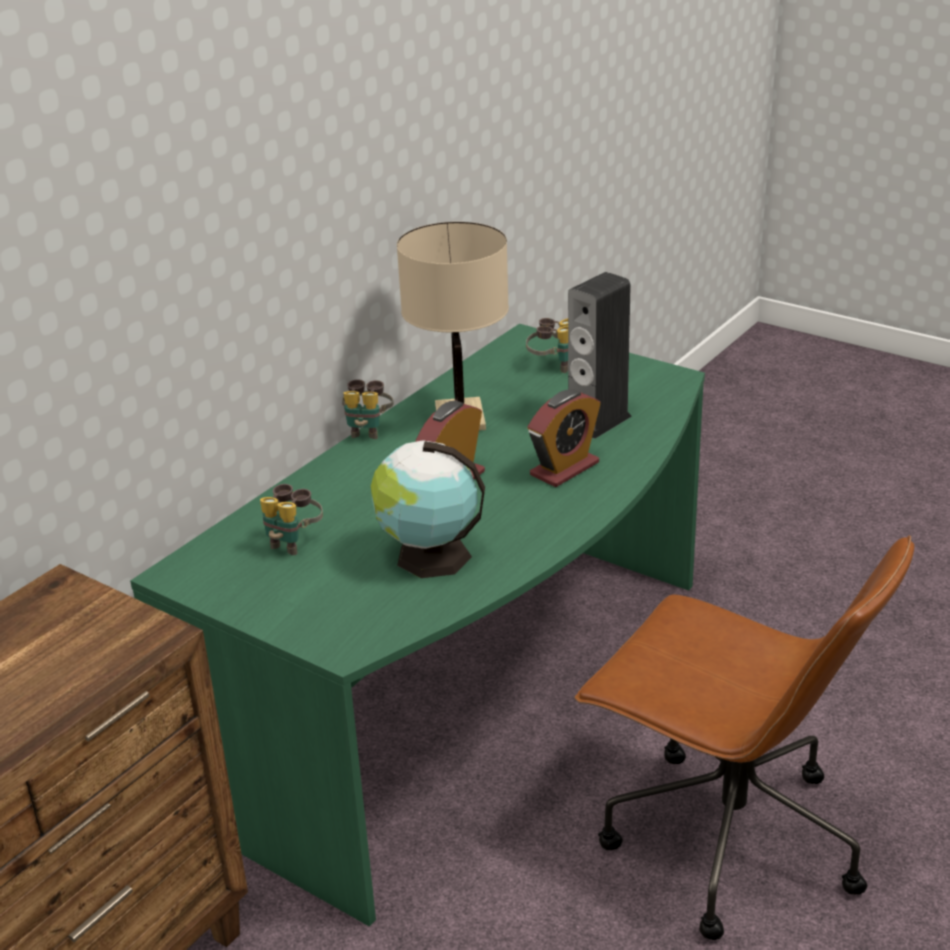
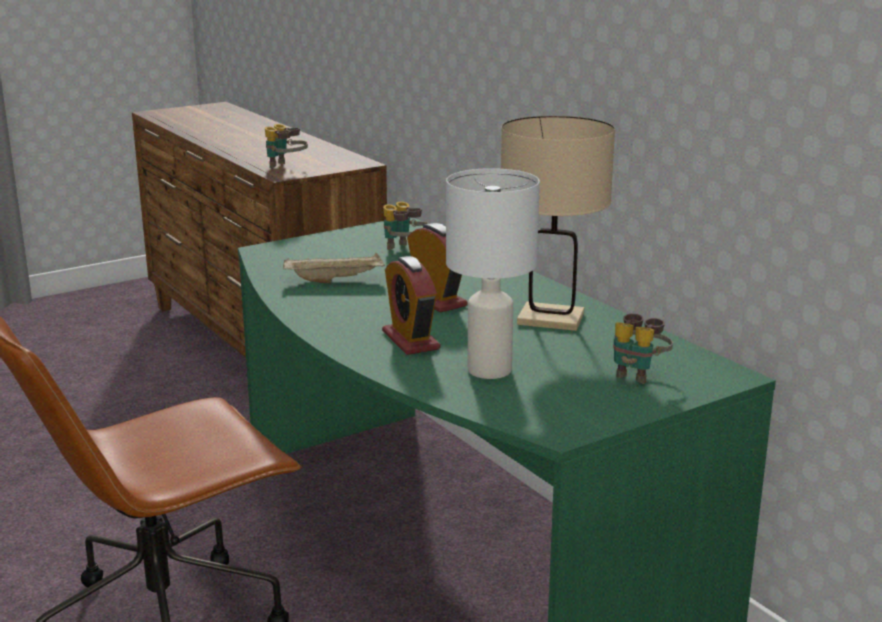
camera: 110 degrees right, 10 degrees down
binoculars [342,379,394,439] -> binoculars moved to [265,124,308,168]
globe [371,440,485,578] -> beige tray [283,253,385,283]
speaker [568,272,632,439] -> white table lamp [446,168,540,379]

